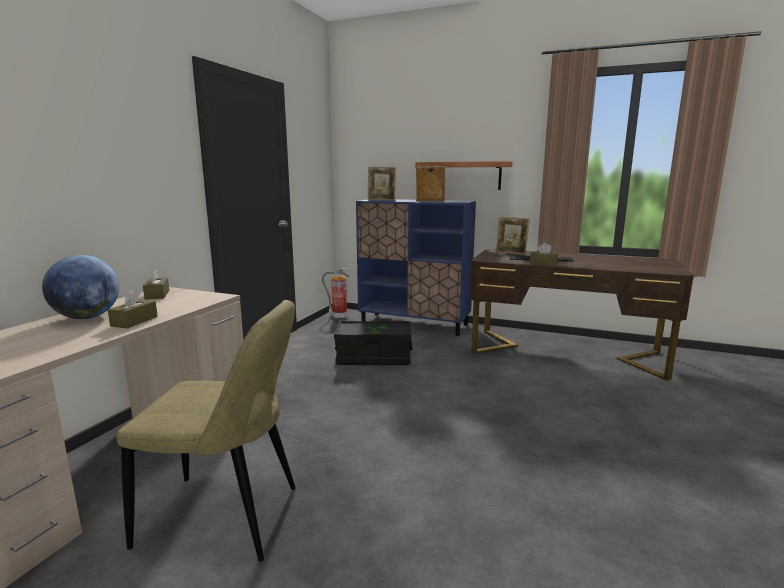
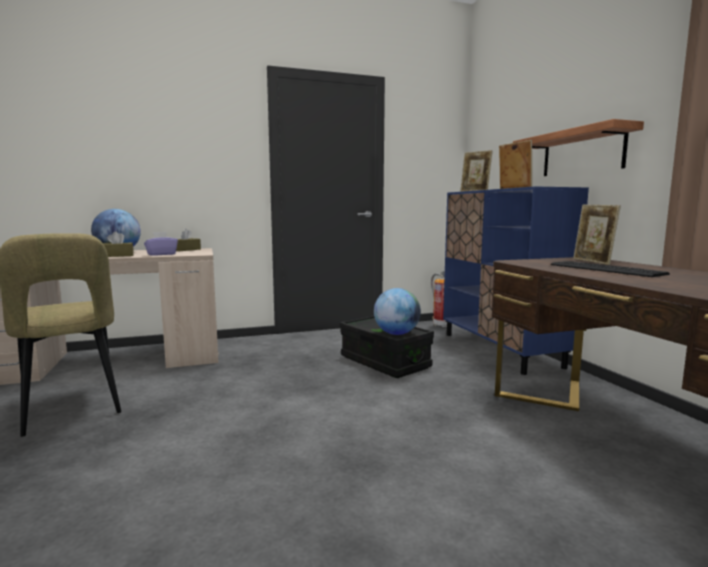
camera: 50 degrees right, 5 degrees down
brown tissue box [530,243,558,266] -> none
none -> purple tissue box [144,232,178,256]
none -> globe [374,288,421,335]

